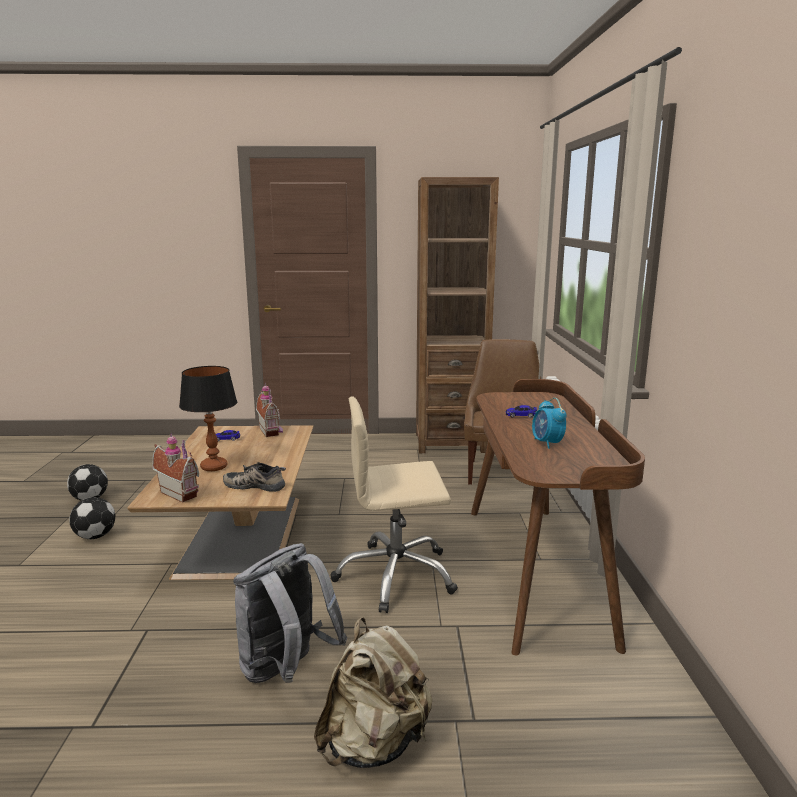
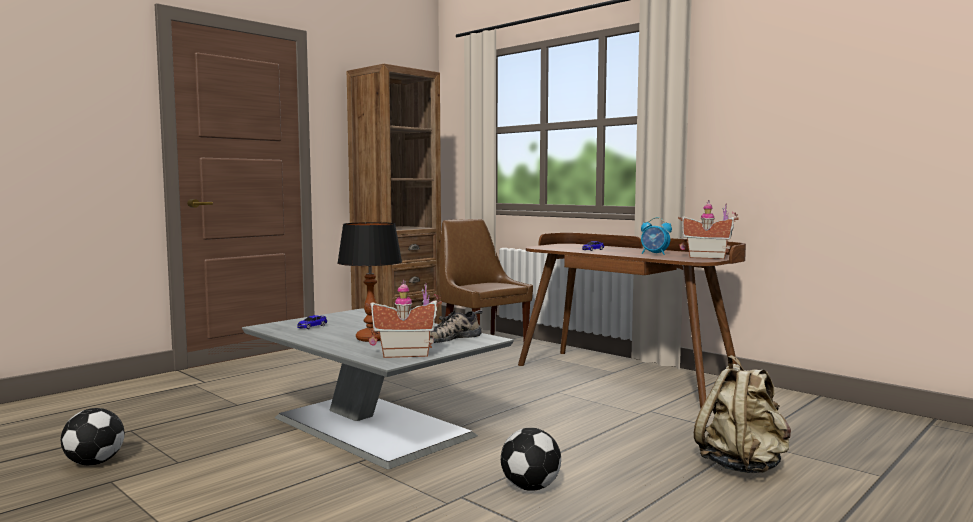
camera: 45 degrees left, 10 degrees down
football [69,497,115,539] -> football moved to [501,428,561,491]
brown coffee table [127,425,313,580] -> grey coffee table [242,308,514,469]
grey backpack [233,543,347,683] -> none
toy house [256,382,283,437] -> toy house moved to [678,200,739,259]
beige office chair [331,396,458,613] -> none

